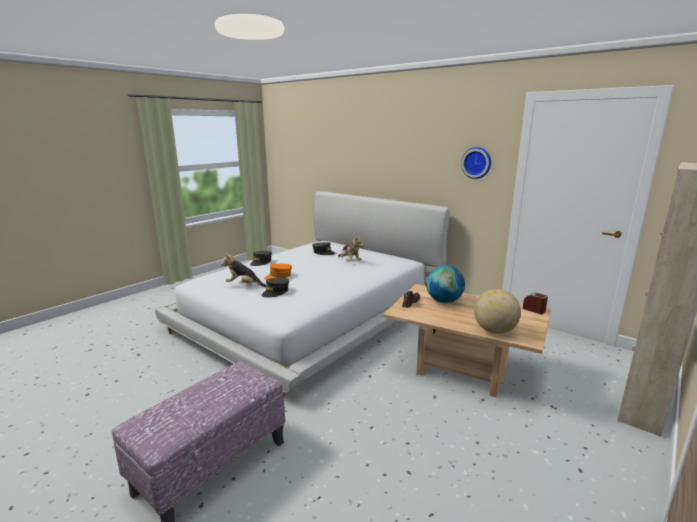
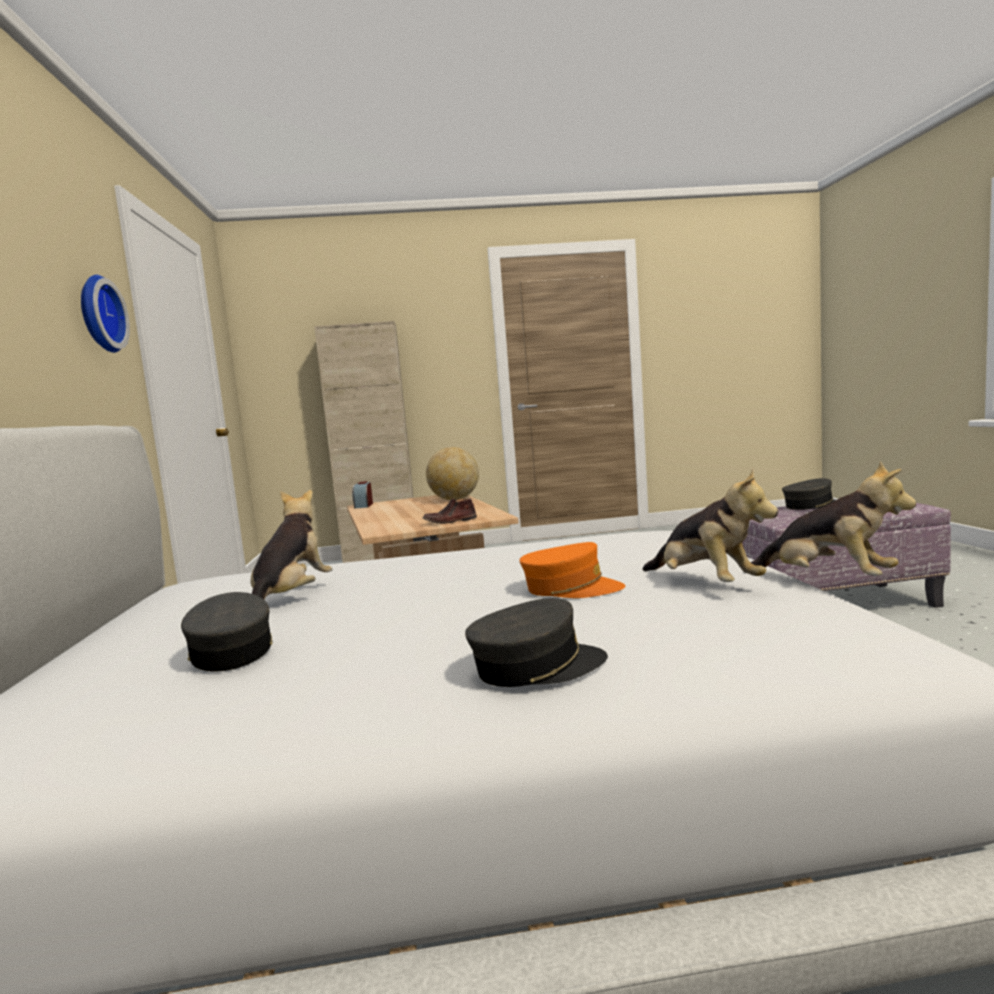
camera: 135 degrees left, 10 degrees down
grey cap [261,277,289,298] -> grey cap moved to [782,478,836,510]
globe [426,265,465,303] -> none
none -> plush toy [744,462,916,576]

